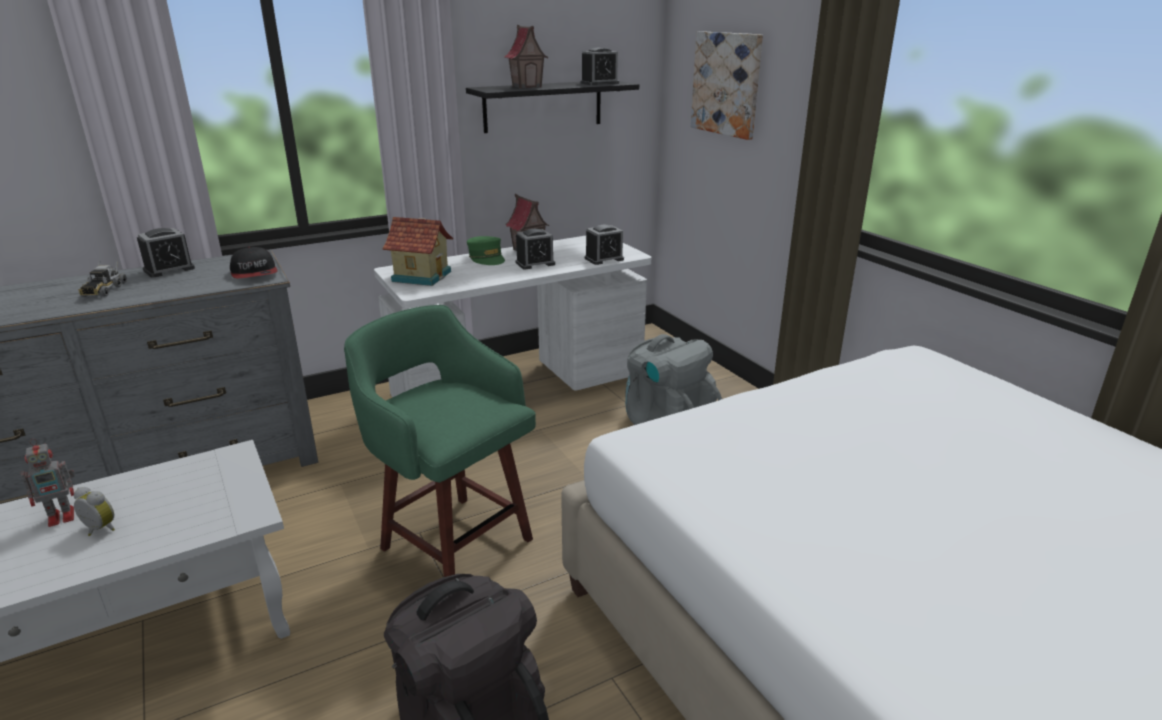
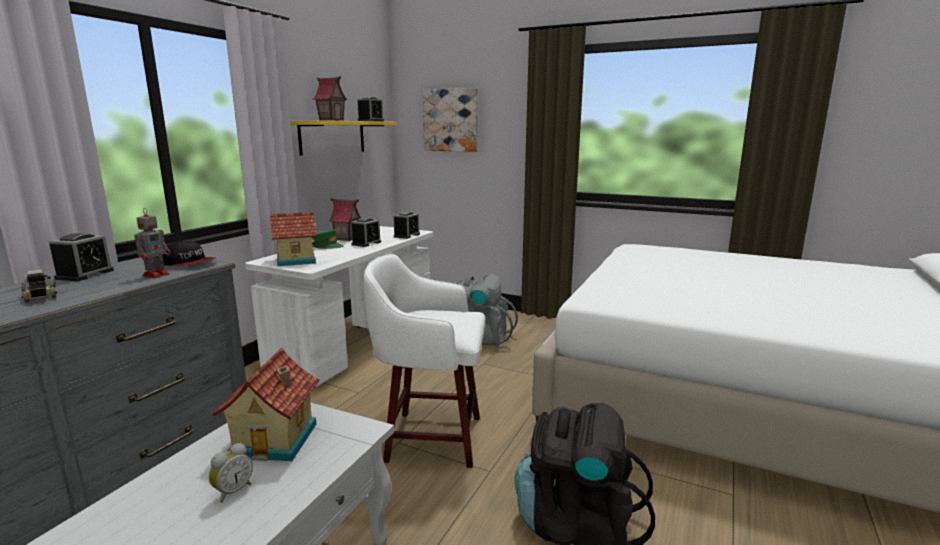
camera: 35 degrees left, 10 degrees down
toy robot [21,439,75,527] -> toy robot moved to [134,208,170,278]
alarm clock [74,487,115,536] -> alarm clock turned 135 degrees clockwise [209,443,253,503]
green stool [344,305,536,577] -> white stool [363,254,485,468]
black shelf [466,81,639,133] -> yellow shelf [290,120,396,155]
none -> toy house [212,348,320,461]

